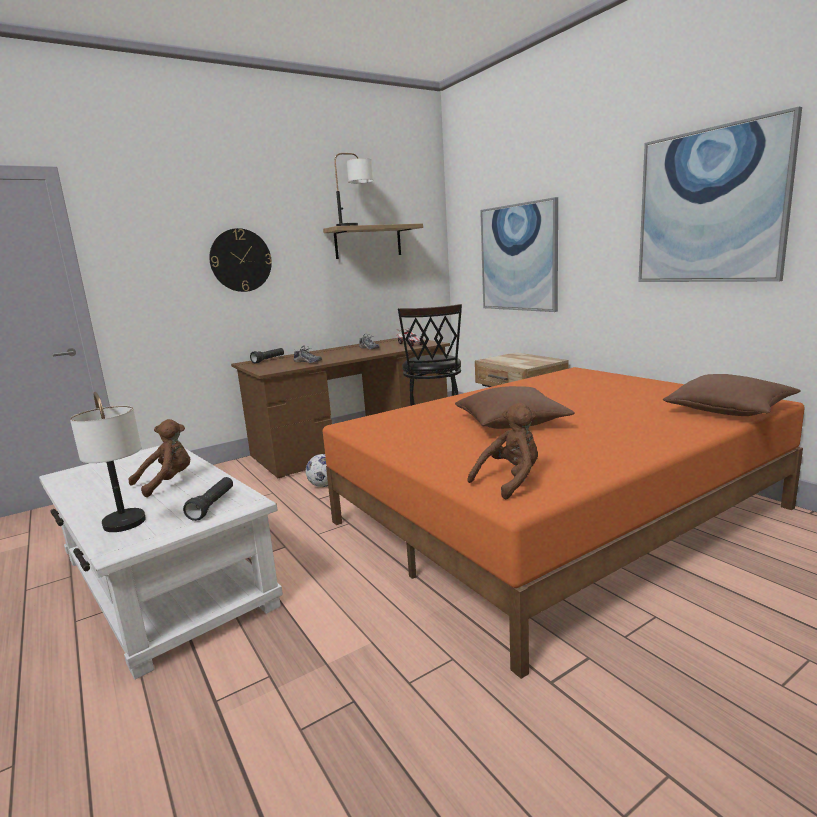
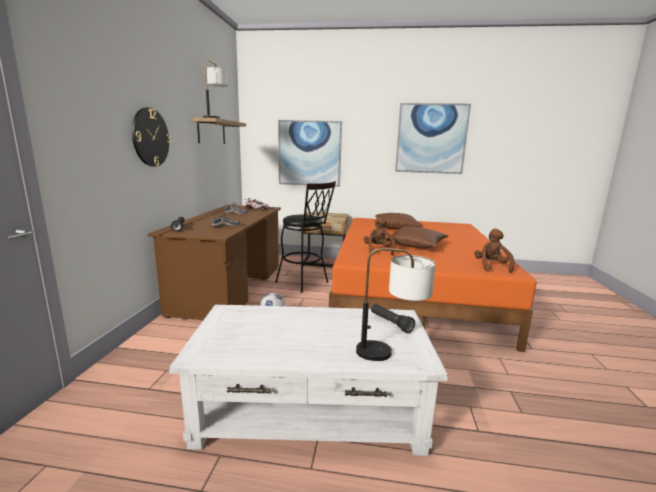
camera: 50 degrees left, 0 degrees up
brown plush toy [128,419,190,497] -> brown plush toy moved to [364,217,396,255]
brown pillow [663,374,801,416] -> brown pillow moved to [375,213,423,230]

